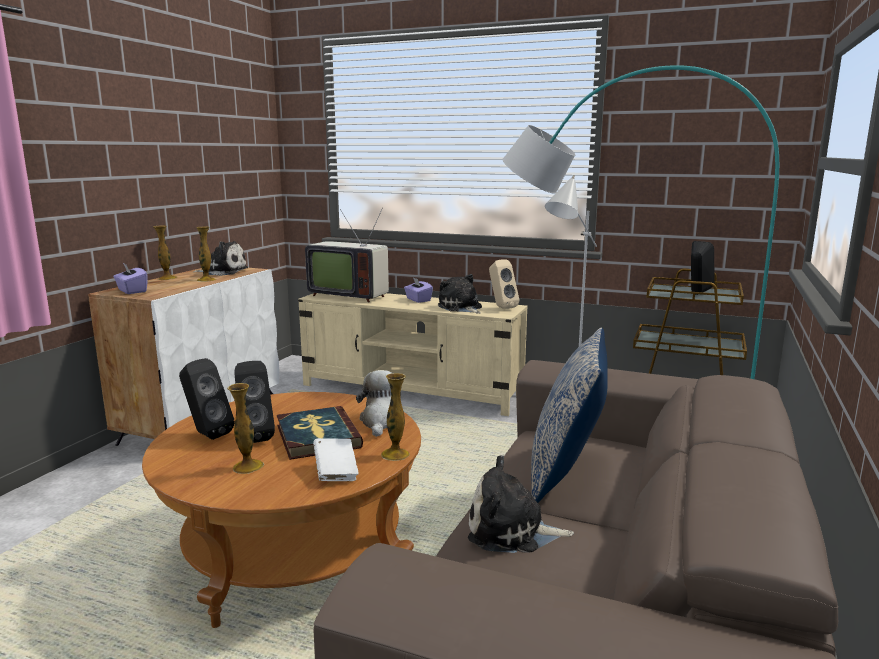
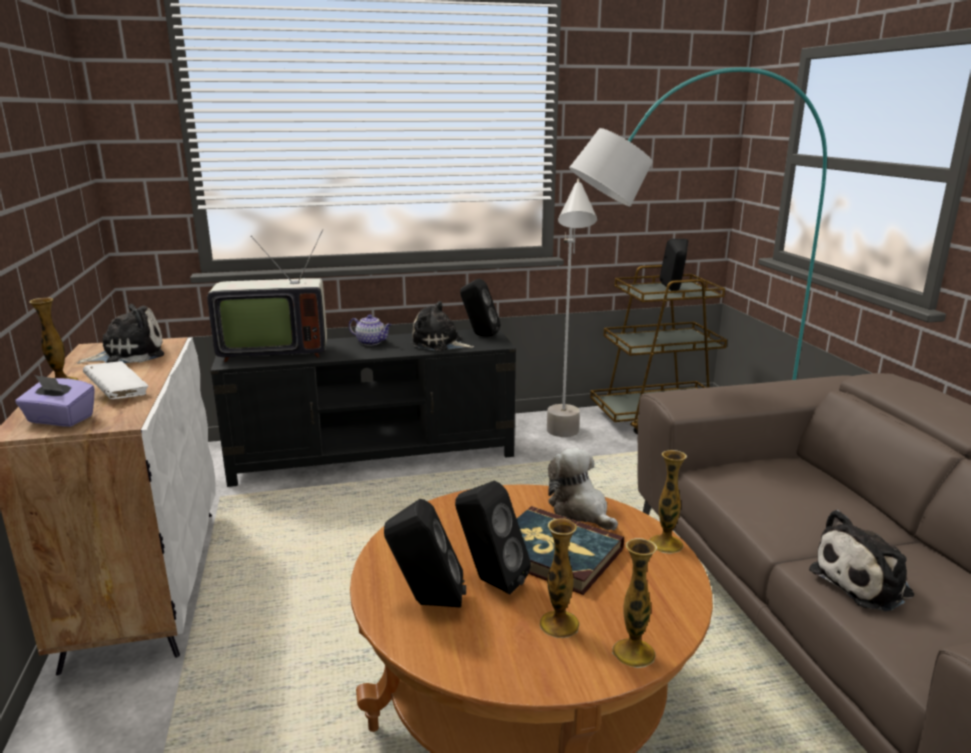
camera: 35 degrees left, 5 degrees up
vase [196,227,216,282] -> vase moved to [612,538,657,668]
beige tv stand [298,293,528,416] -> black tv stand [210,329,516,487]
white book [313,438,359,481] -> white book moved to [83,361,149,399]
purple tissue box [404,277,433,303] -> teapot [349,314,392,345]
beige speaker [489,259,519,309] -> black speaker [460,279,501,336]
pillow [531,328,607,503] -> none

